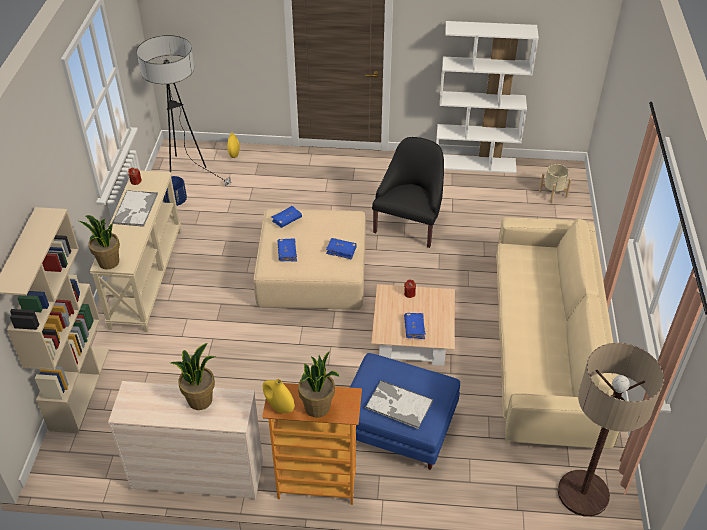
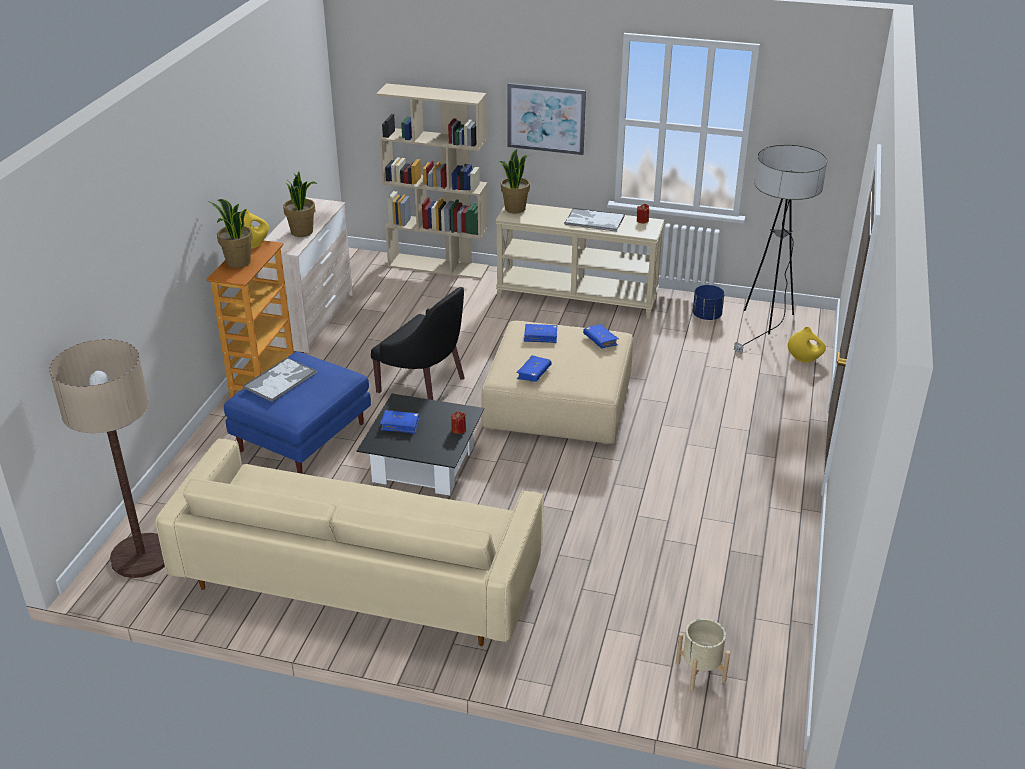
camera: 100 degrees right, 10 degrees down
beige coffee table [371,284,455,366] -> black coffee table [357,394,484,496]
black armchair [372,137,444,248] -> black armchair moved to [371,287,464,400]
white bookcase [436,21,539,173] -> none
none -> picture [507,83,586,155]

